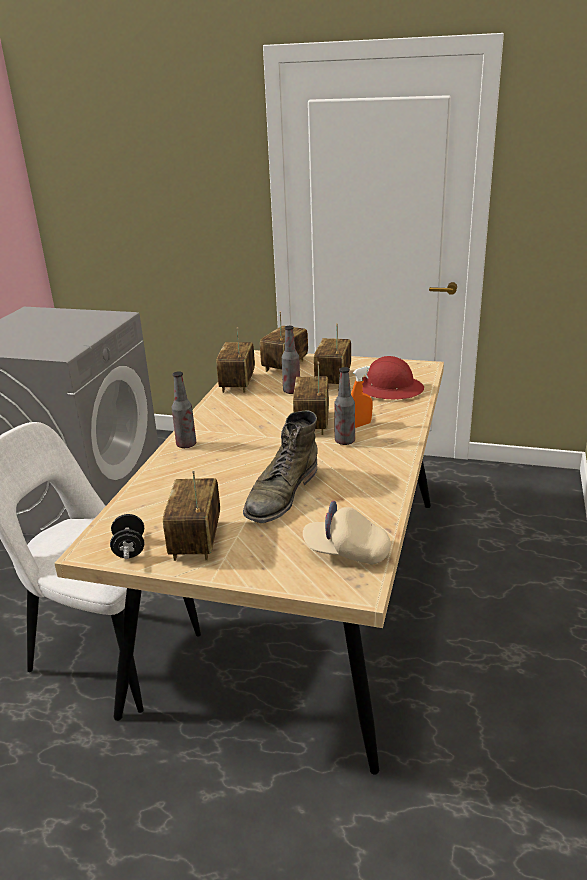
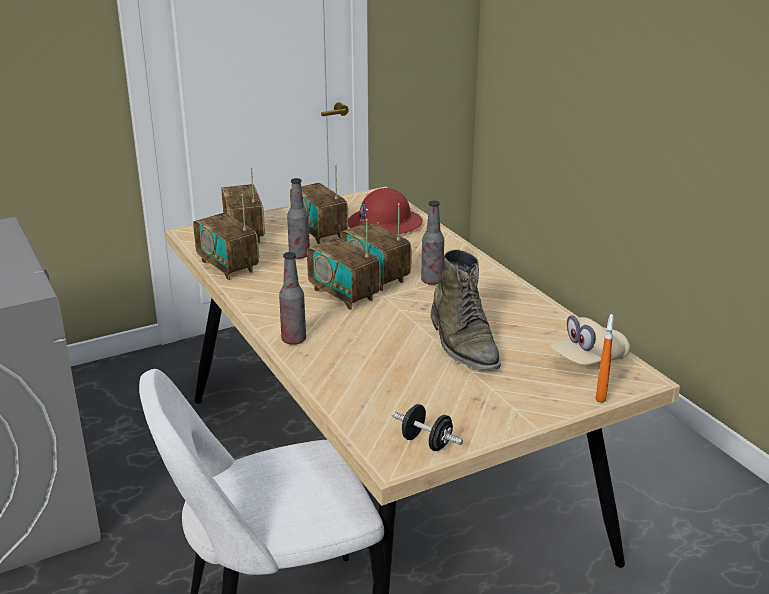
camera: 45 degrees left, 0 degrees up
radio [163,470,220,561] -> radio moved to [307,219,381,310]
orange spray bottle [351,366,373,428] -> orange spray bottle moved to [595,314,614,403]

